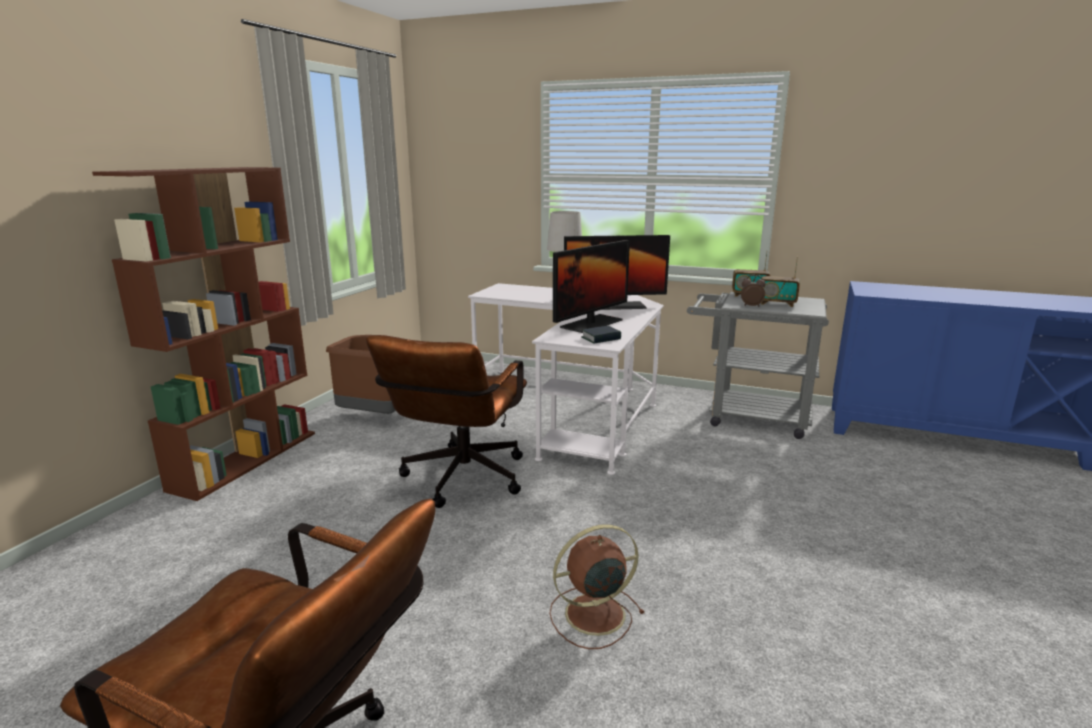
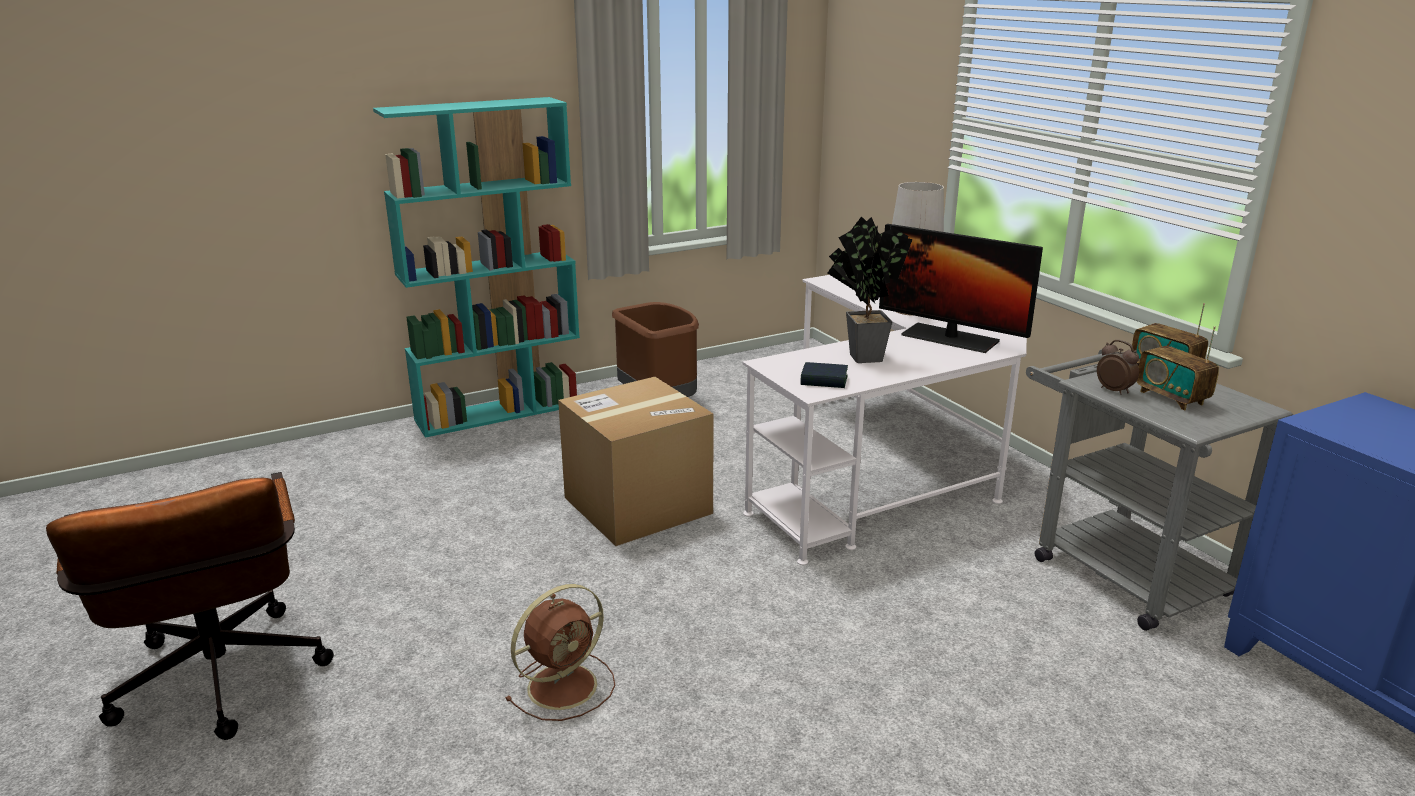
camera: 40 degrees right, 5 degrees up
brown bookcase [92,167,315,501] -> turquoise bookcase [373,97,580,438]
brown office chair [366,335,527,508] -> cardboard box [558,377,714,546]
brown fan [549,524,645,649] -> brown fan turned 120 degrees clockwise [505,584,615,721]
monitor [553,240,630,333] -> potted plant [828,216,913,363]

